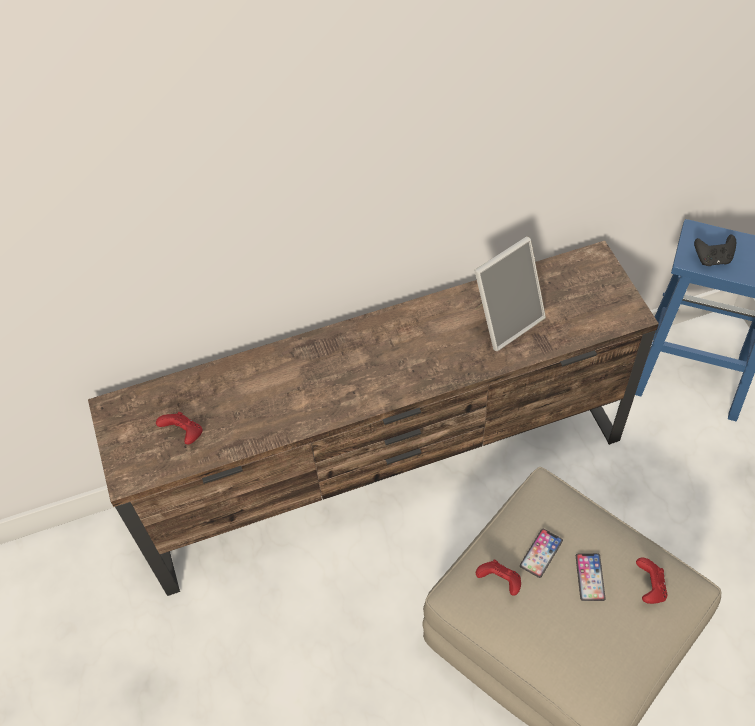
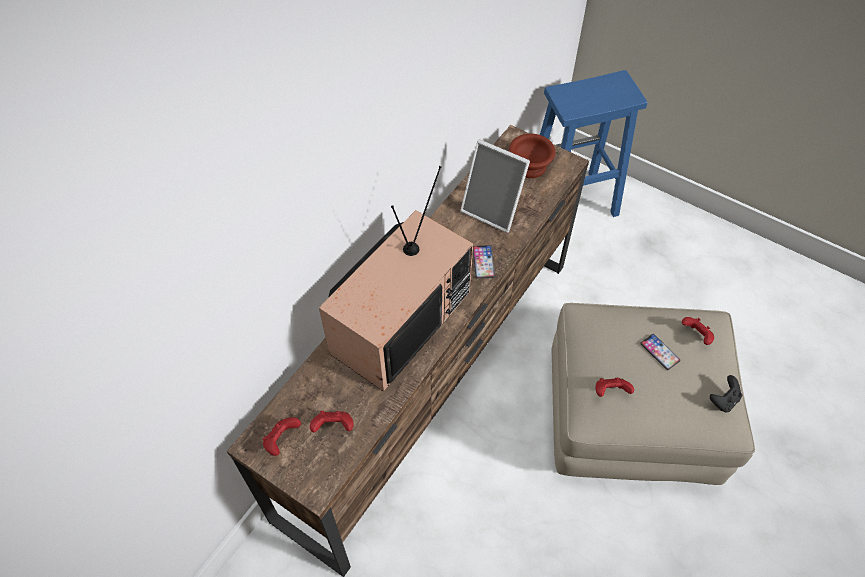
camera: 40 degrees left, 0 degrees up
picture frame [475,236,546,351] -> picture frame turned 105 degrees clockwise [460,139,530,233]
phone [520,529,563,578] -> phone moved to [473,245,495,279]
black game controller [694,234,736,266] -> black game controller moved to [710,375,742,412]
none -> red game controller [263,417,301,456]
none -> television [319,166,473,391]
none -> brown bowl [509,134,555,178]

